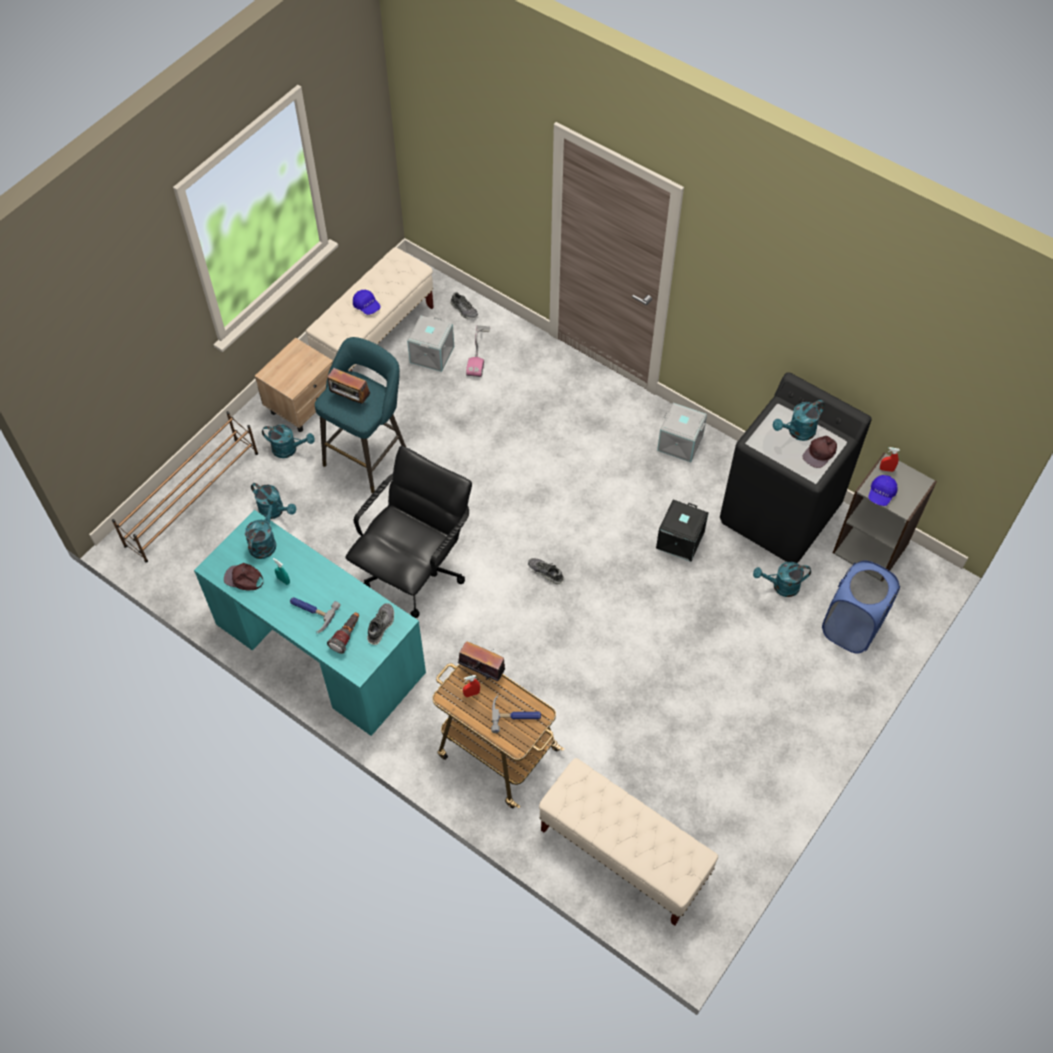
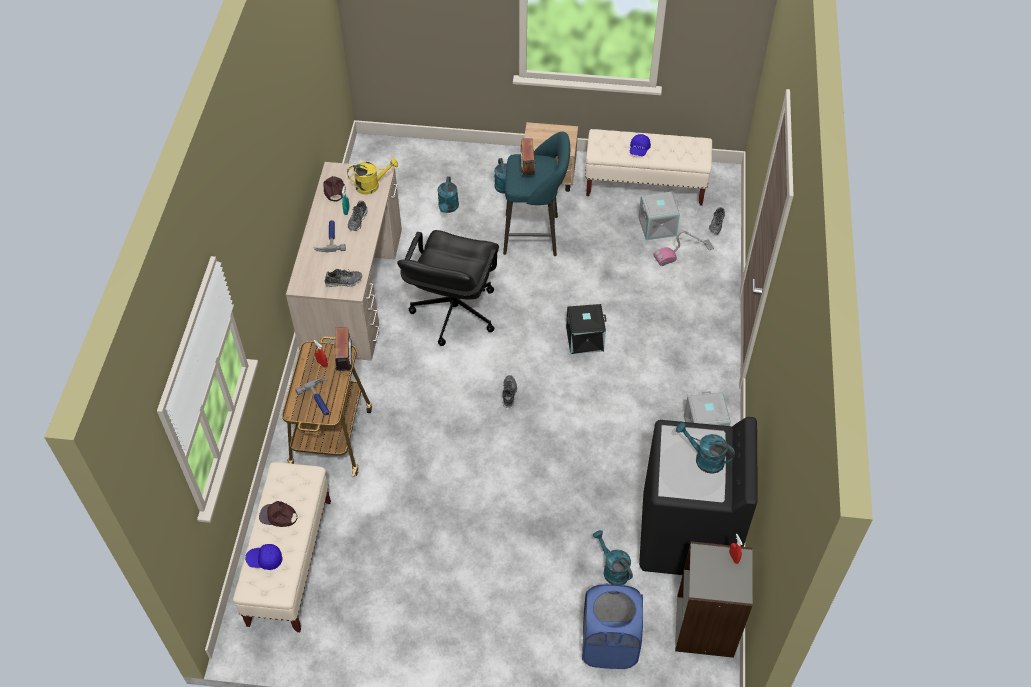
camera: 60 degrees right, 5 degrees down
brown shoe rack [112,411,258,563] -> none
turquoise desk [194,510,426,736] -> beige desk [286,162,402,361]
turquoise watering can [245,496,278,559] -> yellow watering can [347,158,398,195]
flashlight [327,612,359,654] -> none
black office chair [346,446,472,618] -> black office chair turned 105 degrees clockwise [397,230,499,346]
black storage box [656,499,709,562] -> black storage box moved to [566,304,607,354]
brown cap [802,436,837,468] -> brown cap moved to [259,501,297,527]
blue cap [868,475,898,506] -> blue cap moved to [245,544,283,570]
none -> shoe [348,201,368,231]

